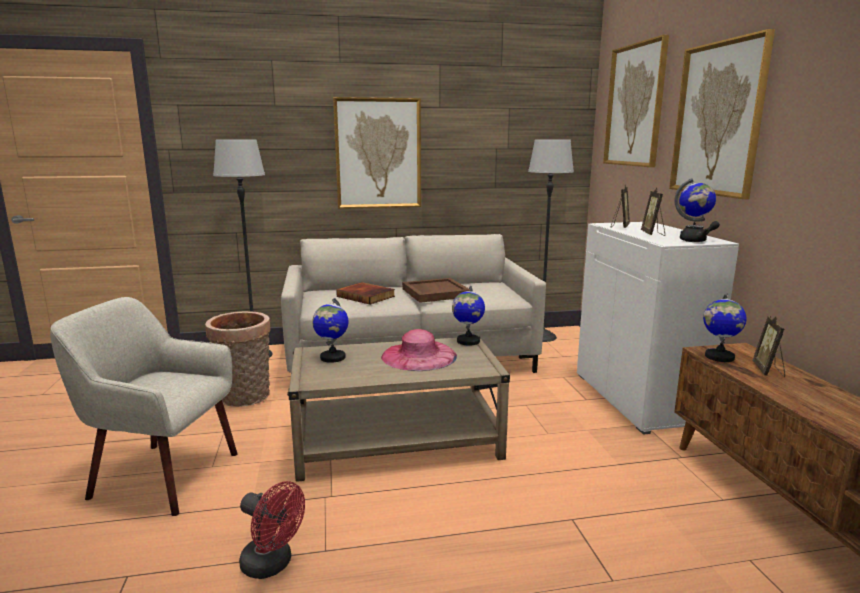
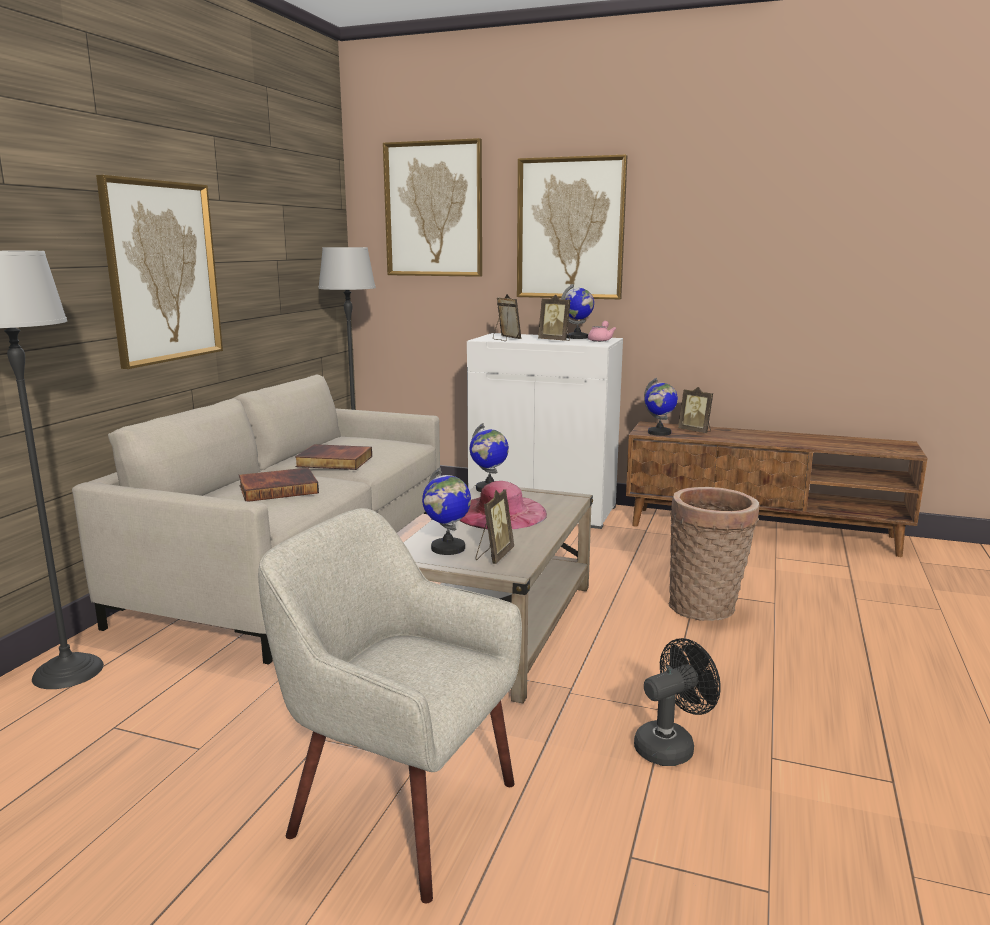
camera: 60 degrees left, 0 degrees up
beige armchair [50,297,237,516] -> beige armchair turned 75 degrees clockwise [258,508,522,903]
basket [205,311,271,407] -> basket moved to [668,487,759,621]
red fan [239,481,305,579] -> black fan [634,638,721,766]
brown tray [402,278,470,303] -> book [295,444,372,470]
black teapot [680,221,720,242] -> pink teapot [588,321,616,342]
none -> picture frame [475,489,514,564]

